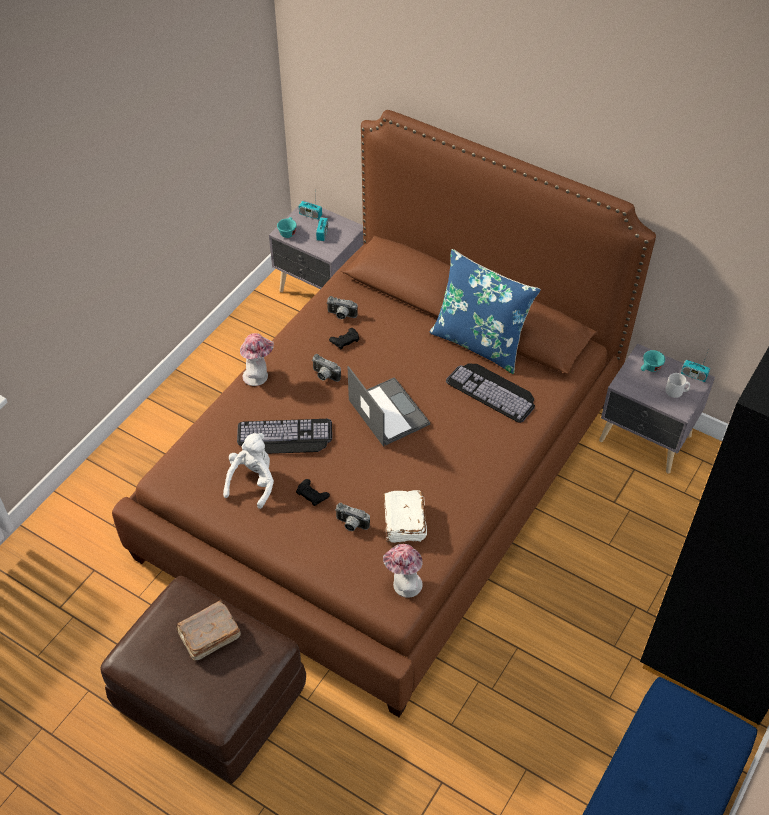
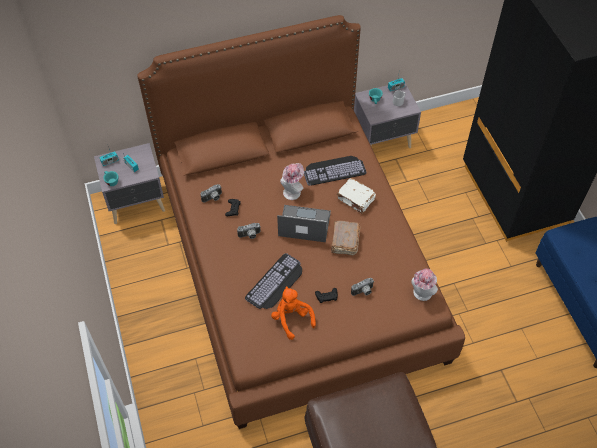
camera: 50 degrees left, 5 degrees up
brown book [176,600,241,661] -> brown book moved to [331,221,360,256]
white plush toy [223,433,274,509] -> orange plush toy [271,286,316,340]
hat [240,333,274,386] -> hat moved to [280,163,304,200]
white book [383,490,427,543] -> white book moved to [337,178,376,214]
blue pillow [430,249,541,374] -> none

